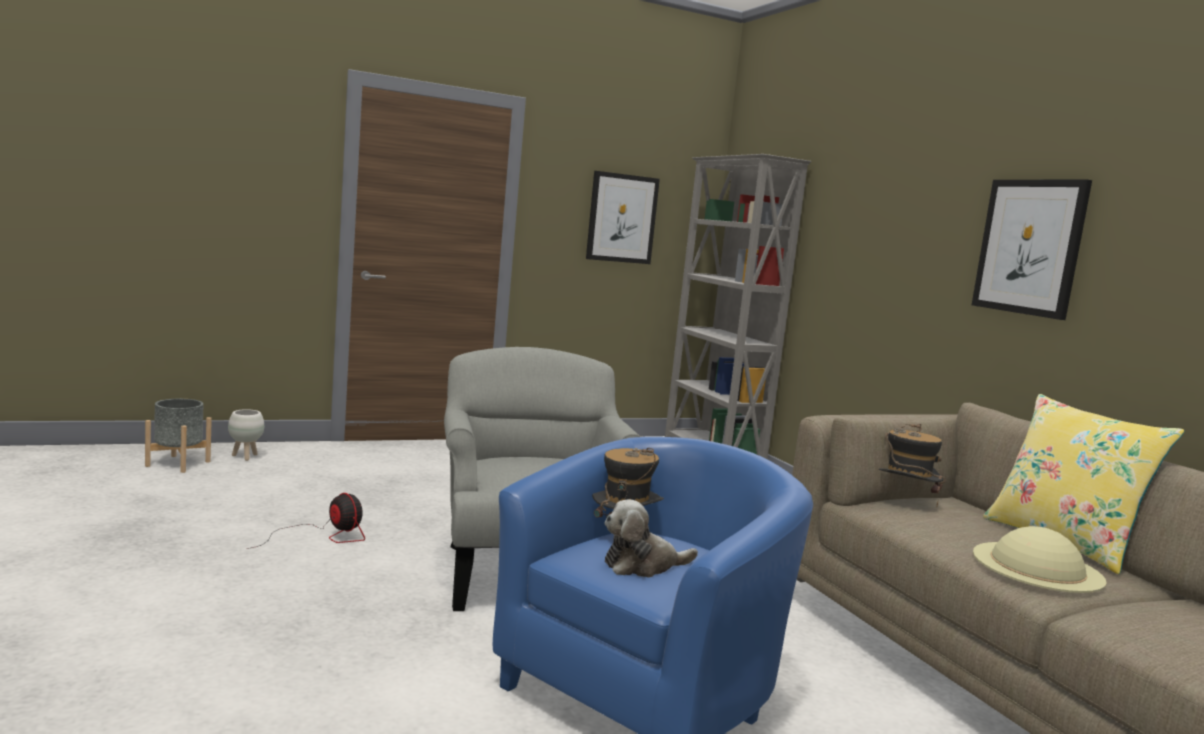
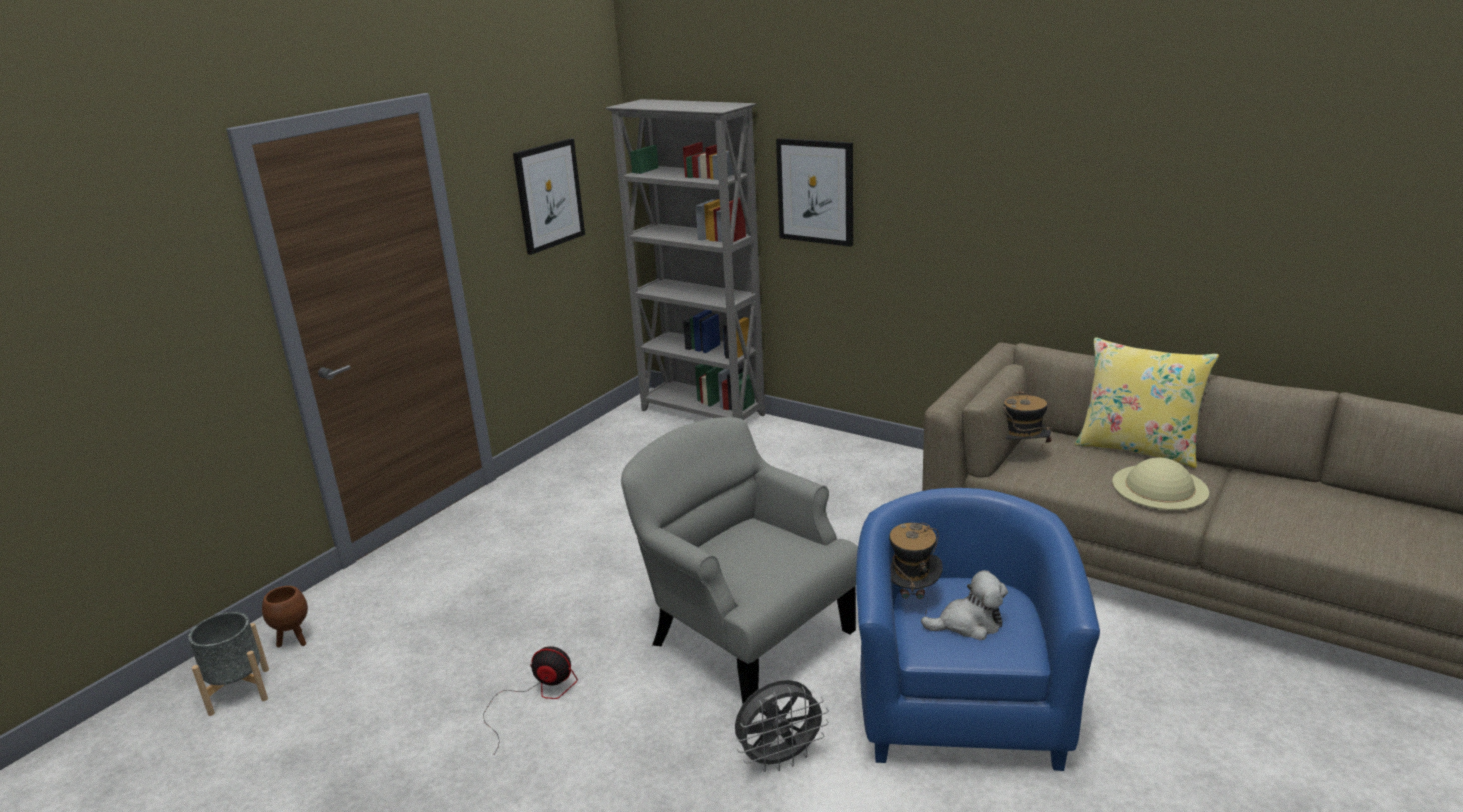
camera: 30 degrees left, 15 degrees up
white planter [228,409,264,461] -> brown planter [262,586,308,647]
plush toy [604,500,698,578] -> plush toy turned 135 degrees counterclockwise [921,570,1008,640]
picture [972,180,1092,320] -> picture moved to [776,138,853,247]
none -> grey fan [735,680,829,772]

